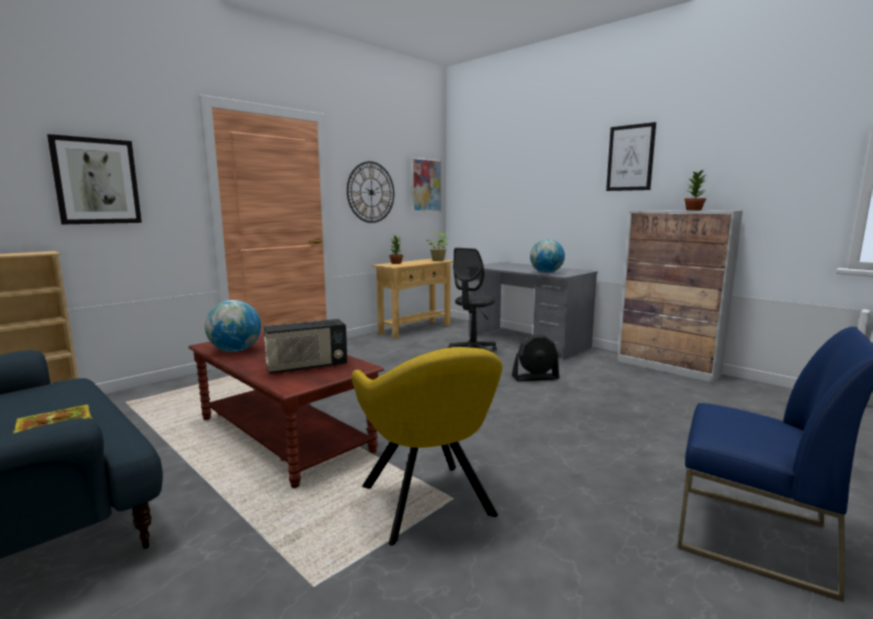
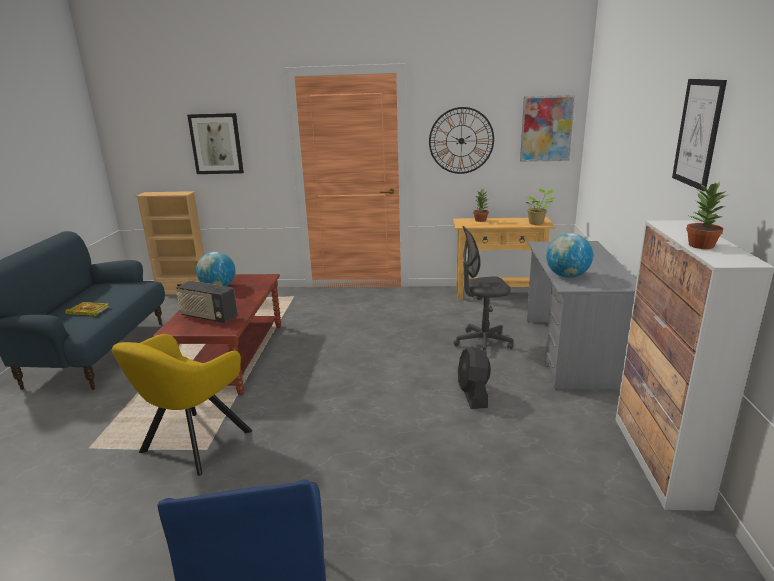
camera: 50 degrees right, 10 degrees up
black fan [512,335,560,382] -> black fan turned 45 degrees clockwise [458,346,491,409]

